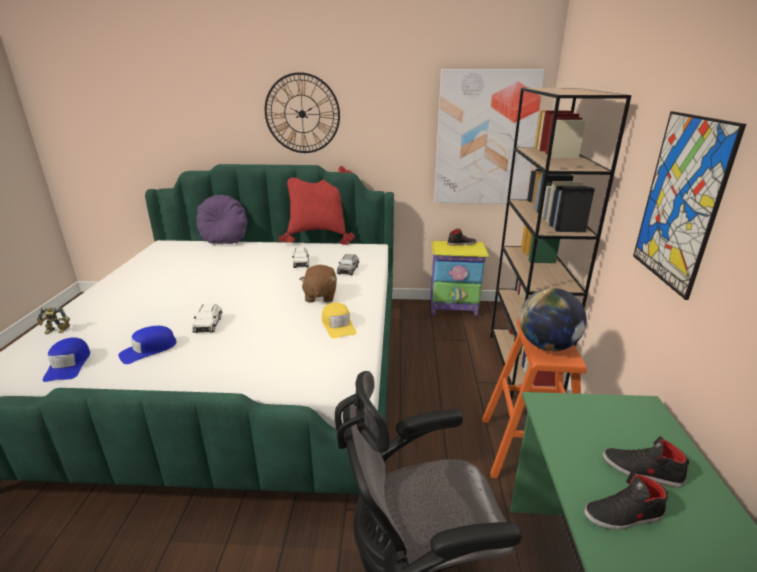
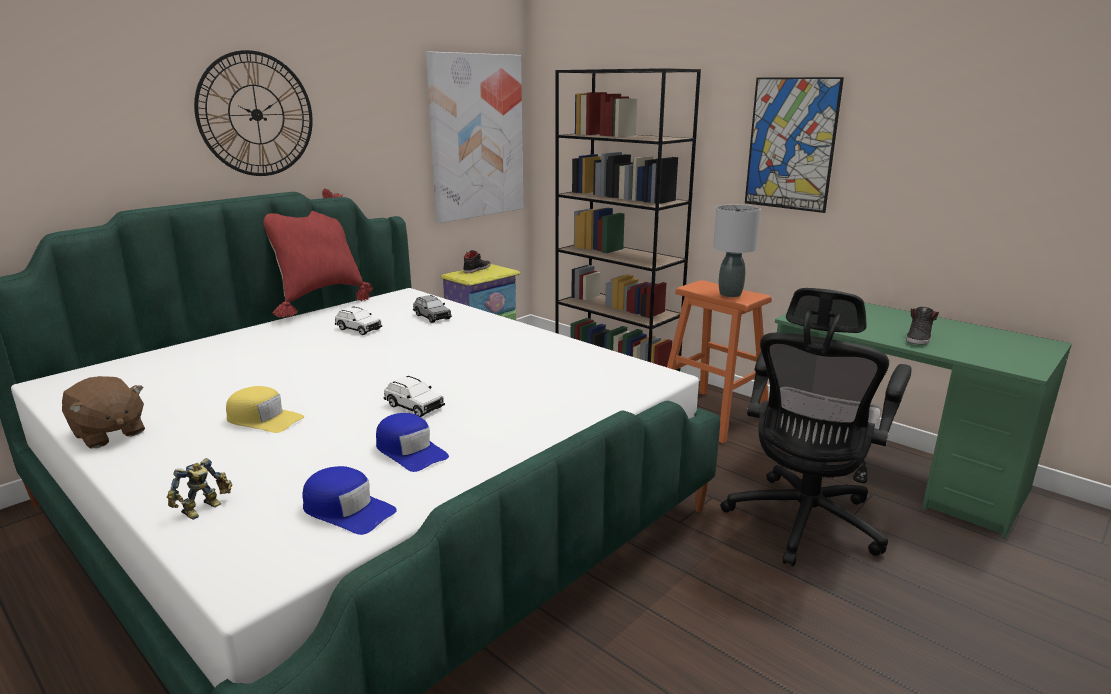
camera: 50 degrees left, 5 degrees down
blue cap [118,326,177,364] -> blue cap turned 45 degrees counterclockwise [376,413,449,472]
purple pillow [196,195,248,244] -> none
brown plush toy [300,265,337,302] -> brown plush toy moved to [62,376,145,448]
yellow cap [322,303,357,338] -> yellow cap moved to [226,386,304,433]
globe [519,288,587,351] -> grey table lamp [713,205,761,297]
black shoe [603,436,689,487] -> none

